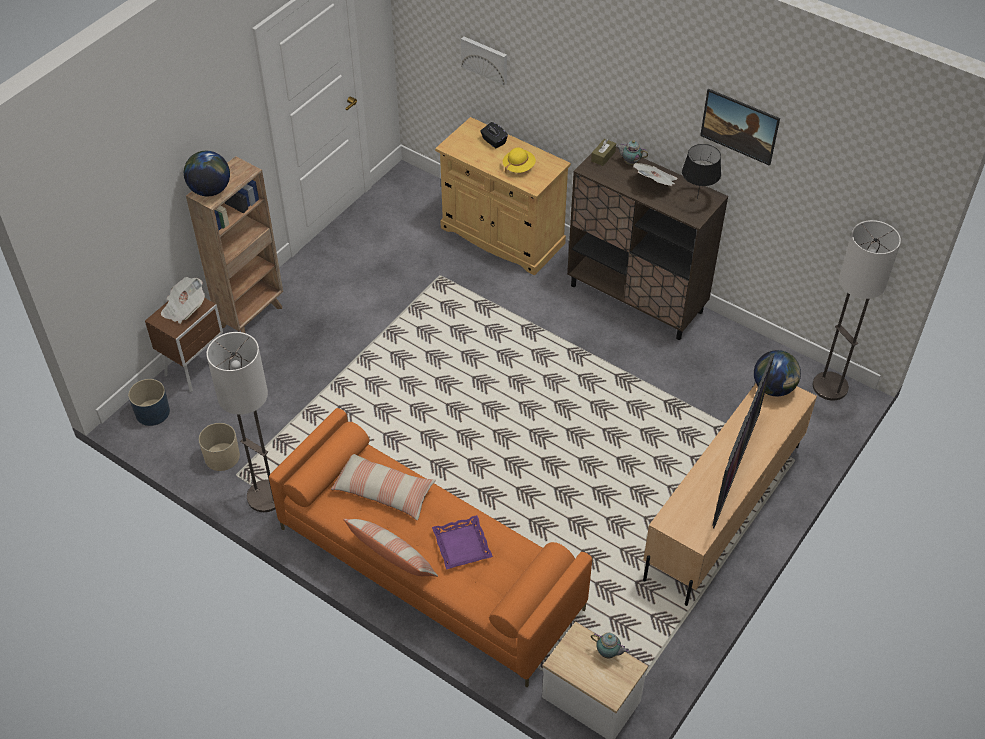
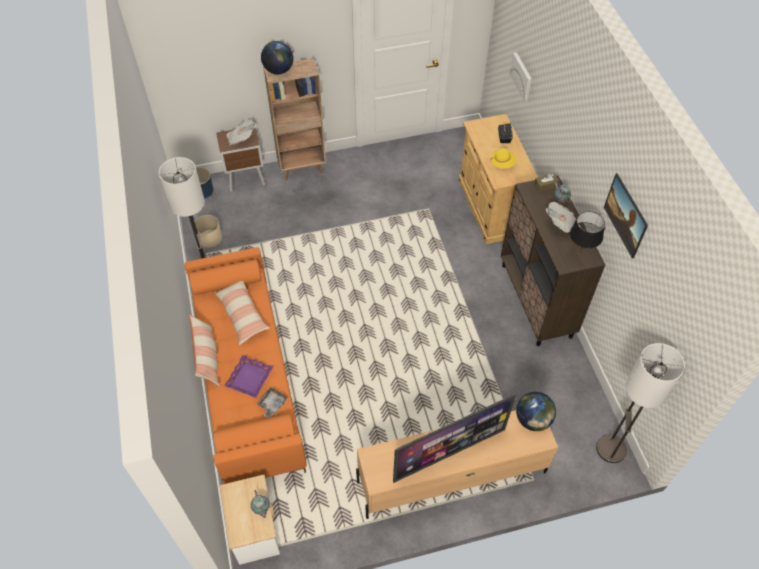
camera: 40 degrees right, 5 degrees up
none -> grey tray [257,387,287,418]

